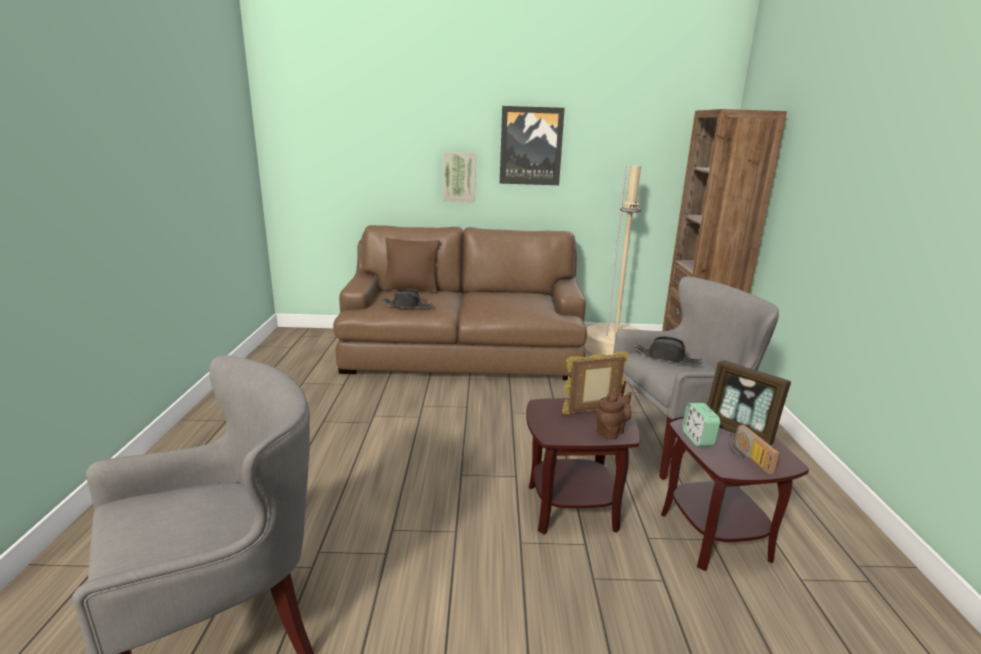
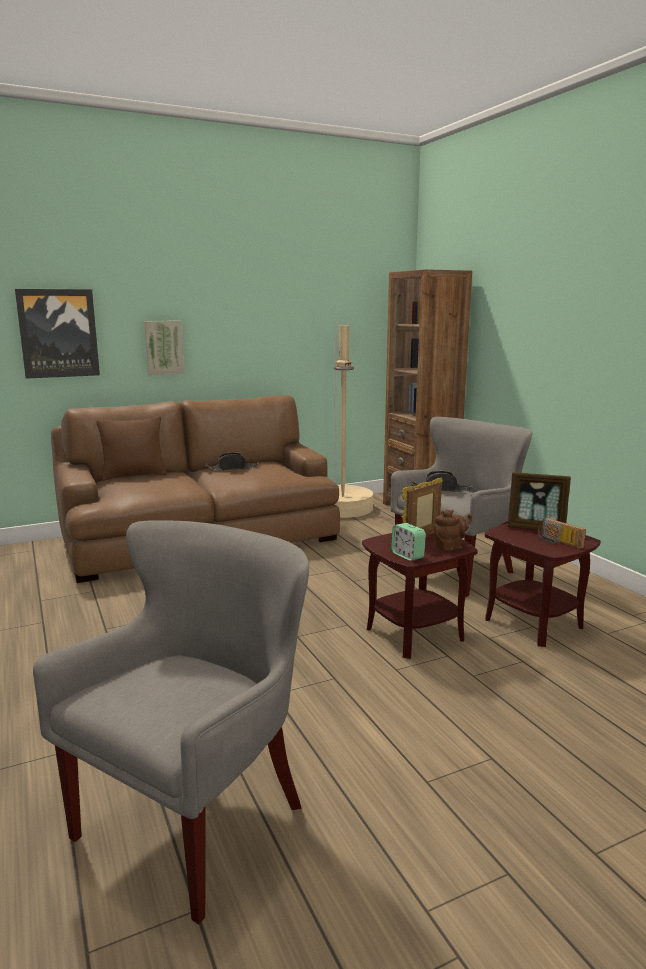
camera: 25 degrees left, 5 degrees down
black hat [381,289,433,309] -> black hat moved to [205,453,258,471]
picture [500,106,565,185] -> picture moved to [15,289,100,379]
brown teapot [596,392,632,439] -> brown teapot turned 45 degrees clockwise [434,509,472,551]
alarm clock [682,403,720,446] -> alarm clock moved to [391,523,426,561]

